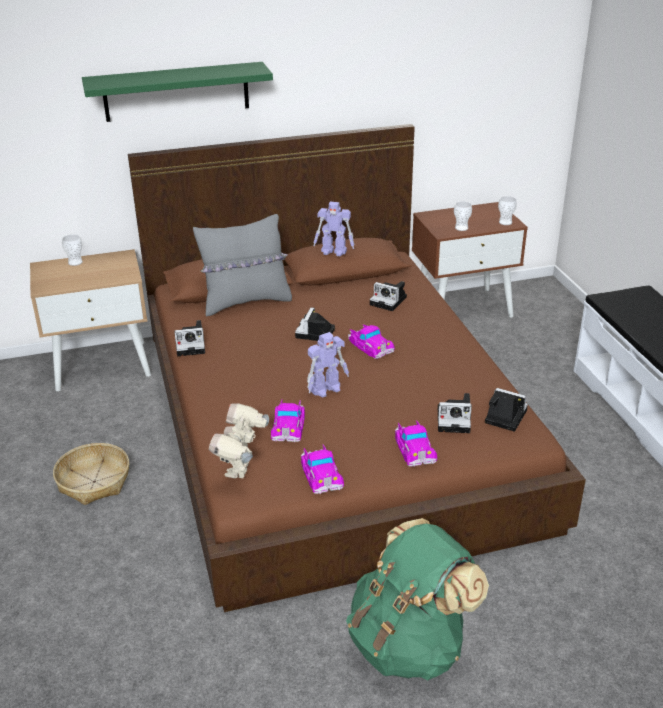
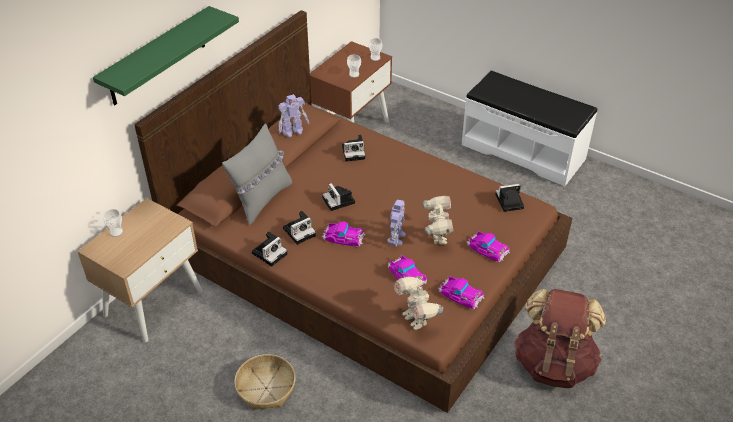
camera: 40 degrees left, 10 degrees up
green backpack [346,518,489,680] -> brown backpack [514,289,606,388]
toy car [348,324,395,359] -> toy car moved to [322,222,366,247]
camera [438,393,472,433] -> camera moved to [283,211,316,245]
none -> toy robot [423,196,454,245]

